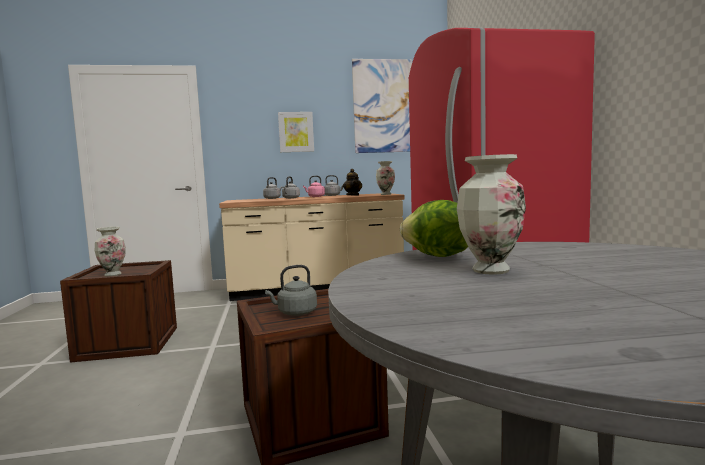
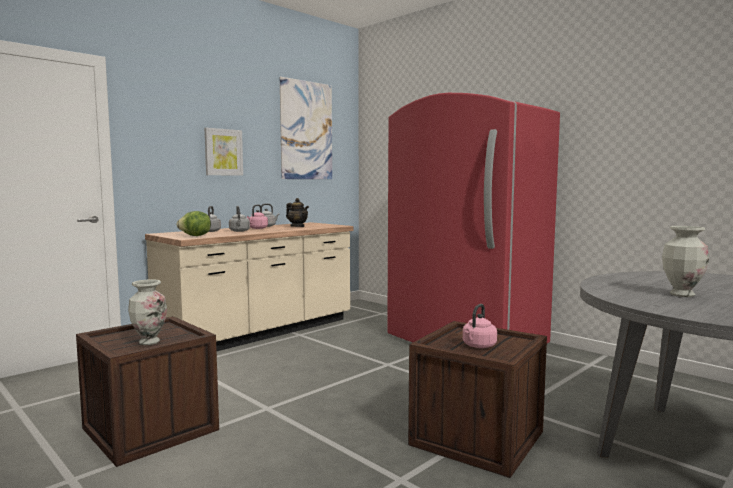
camera: 35 degrees left, 0 degrees up
grey kettle [265,265,317,316] -> pink kettle [463,304,497,348]
vase [376,161,395,195] -> none
lettuce [400,200,468,257] -> lettuce moved to [176,211,211,236]

